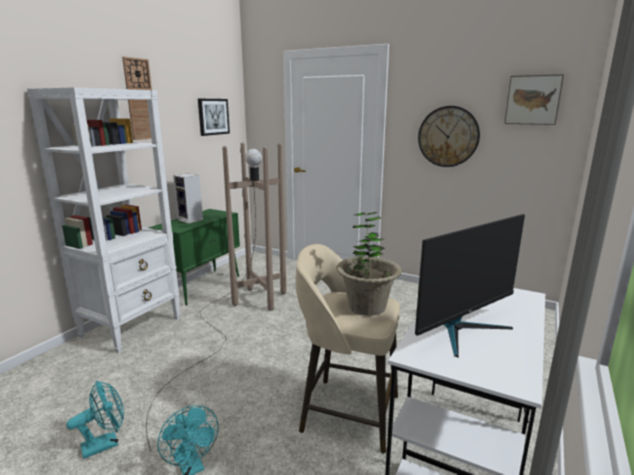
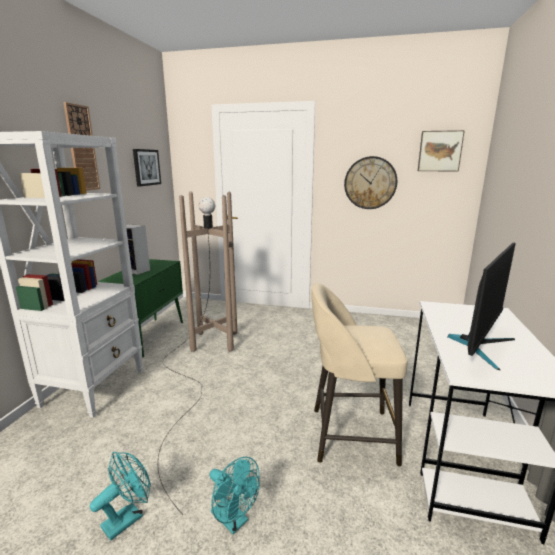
camera: 15 degrees left, 0 degrees up
potted plant [336,212,402,316] -> none

